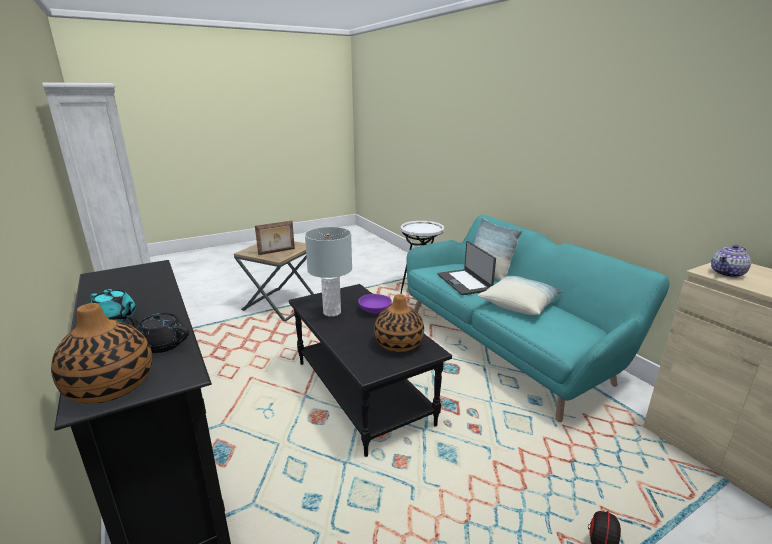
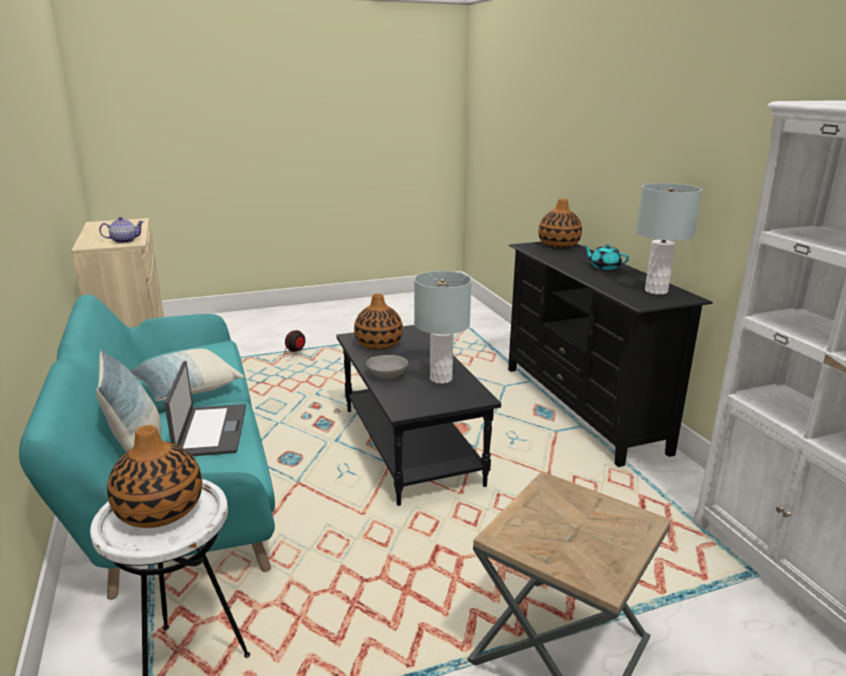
camera: 170 degrees left, 0 degrees up
black teapot [126,313,189,353] -> none
picture frame [255,221,295,255] -> none
purple bowl [358,294,392,314] -> grey bowl [366,355,408,379]
none -> vase [107,425,202,528]
none -> grey table lamp [636,183,702,295]

